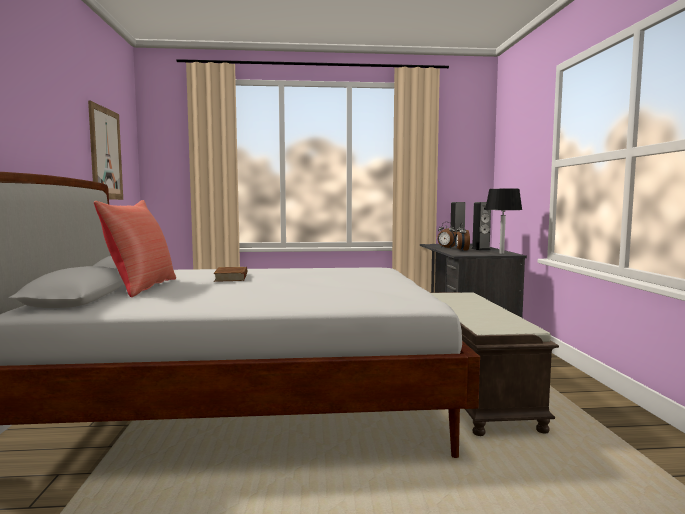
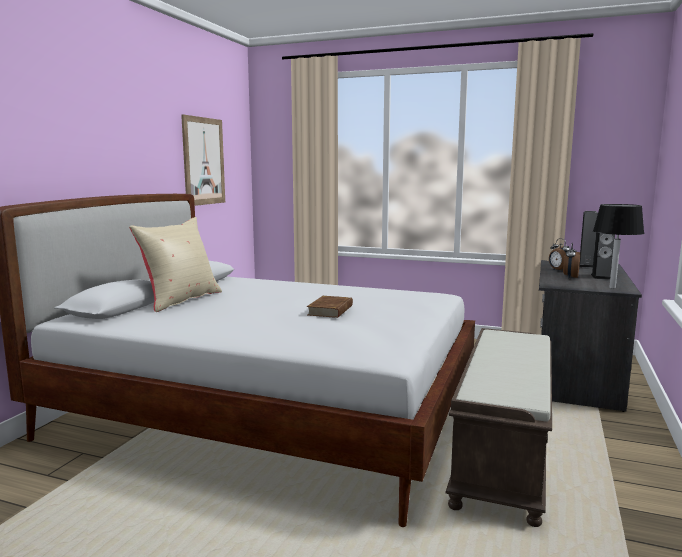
camera: 25 degrees right, 5 degrees up
red pillow [94,200,176,297] -> beige pillow [129,217,222,312]
brown book [213,267,247,282] -> brown book moved to [307,296,353,318]

